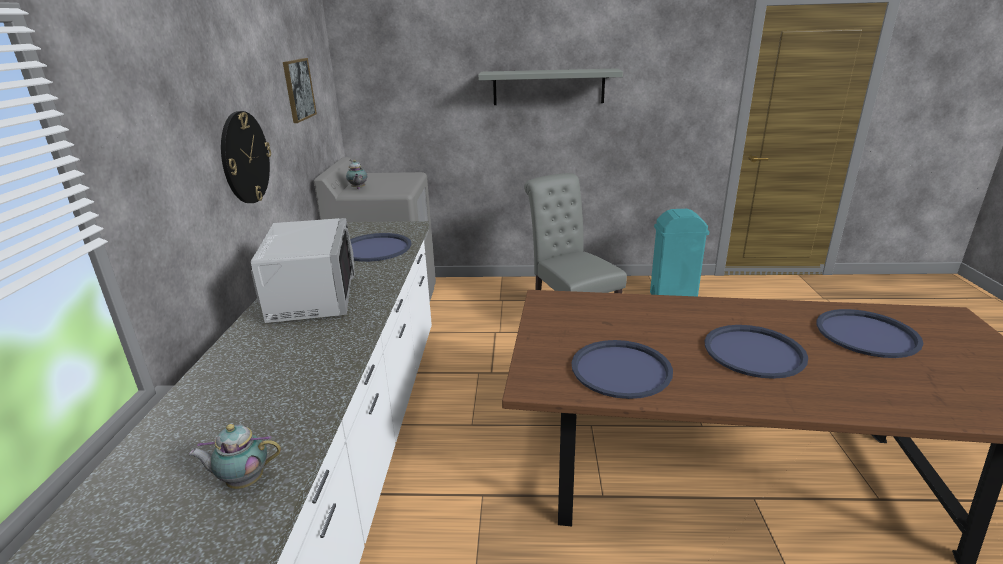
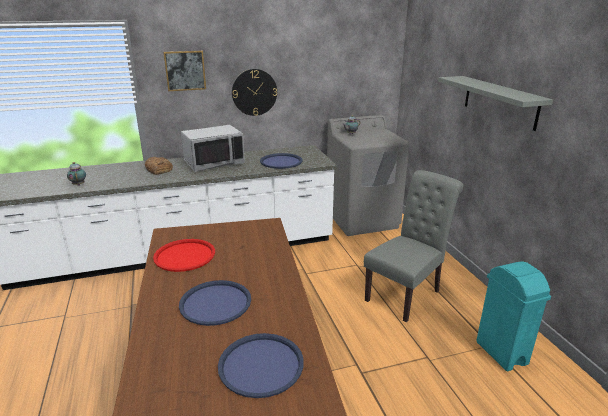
camera: 70 degrees right, 0 degrees up
picture [283,58,317,123] -> picture moved to [163,51,206,91]
blue tray [572,340,673,399] -> red tray [153,239,215,272]
none -> bread [145,157,173,175]

